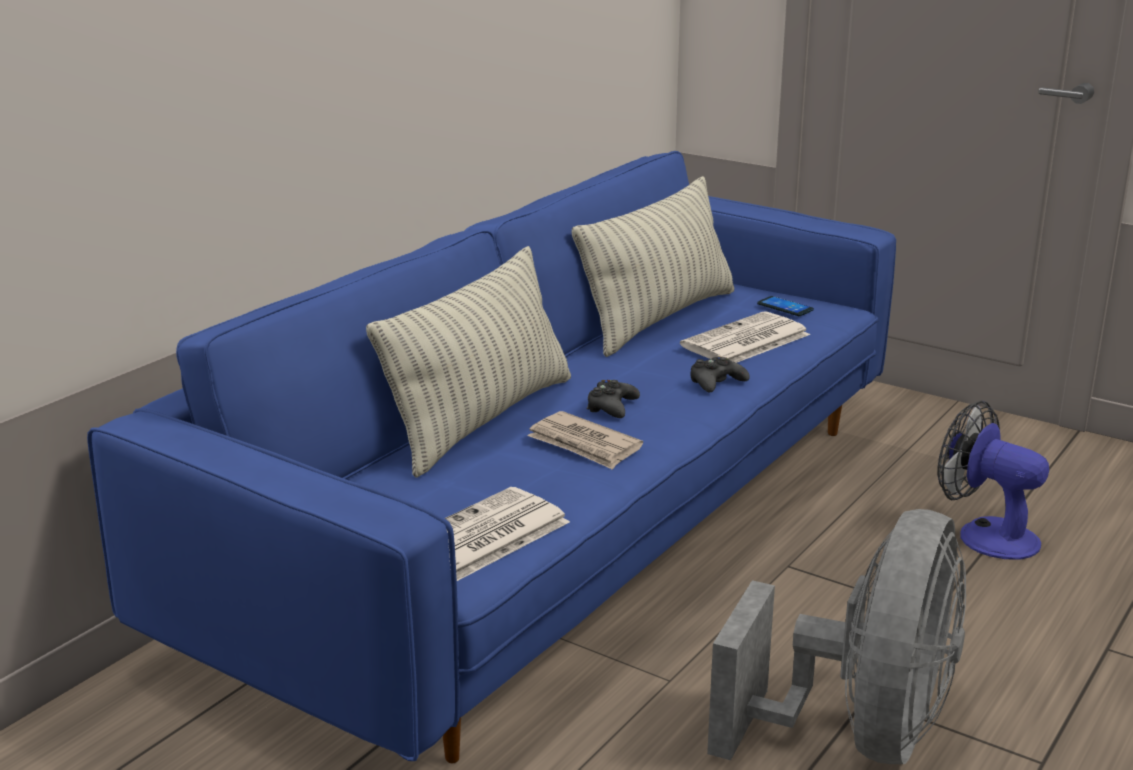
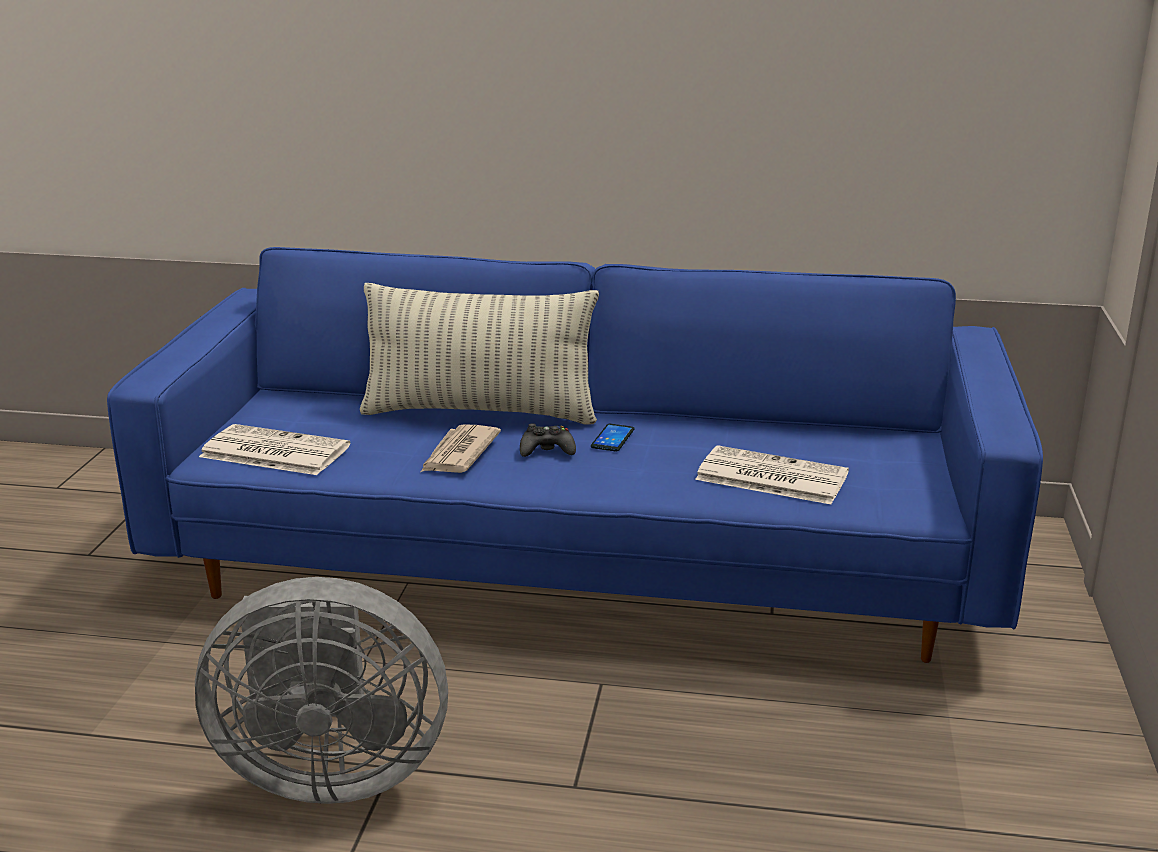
camera: 65 degrees right, 0 degrees up
pillow [572,176,734,357] -> none
black game controller [691,356,750,392] -> none
phone [757,296,814,316] -> phone moved to [591,424,634,452]
fan [937,401,1049,560] -> none

